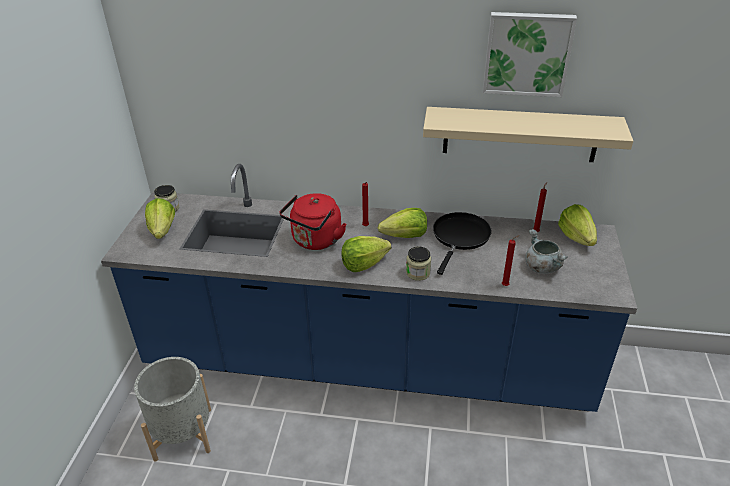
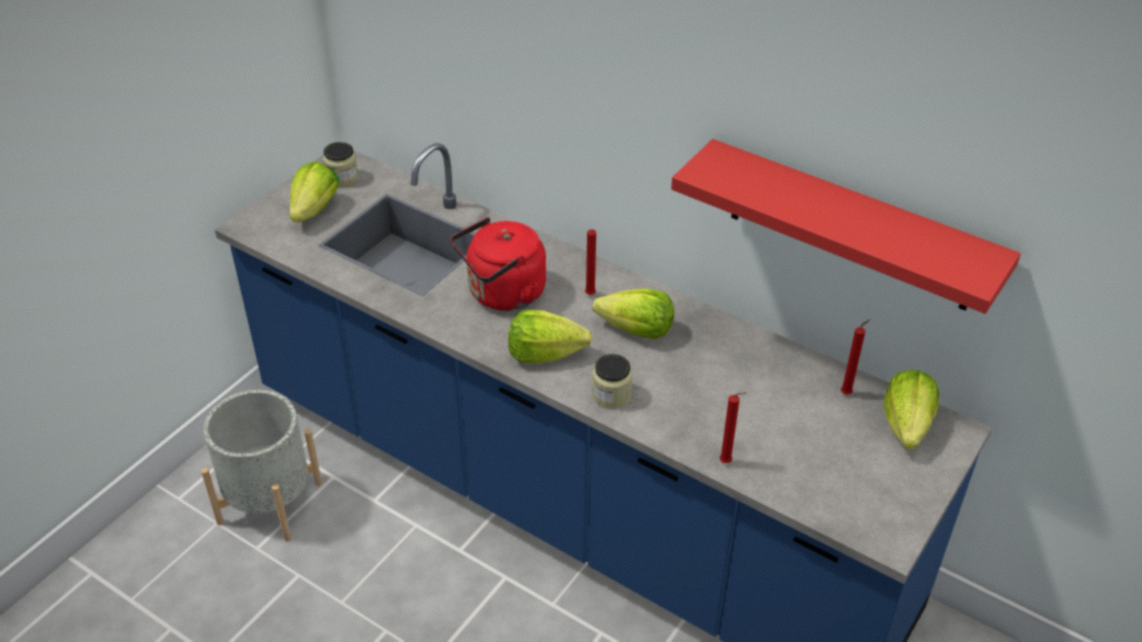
camera: 25 degrees right, 5 degrees up
beige shelf [423,107,633,162] -> red shelf [671,139,1021,314]
black frying pan [433,212,492,275] -> none
picture [483,12,577,97] -> none
grey cooking pot [525,229,568,274] -> none

